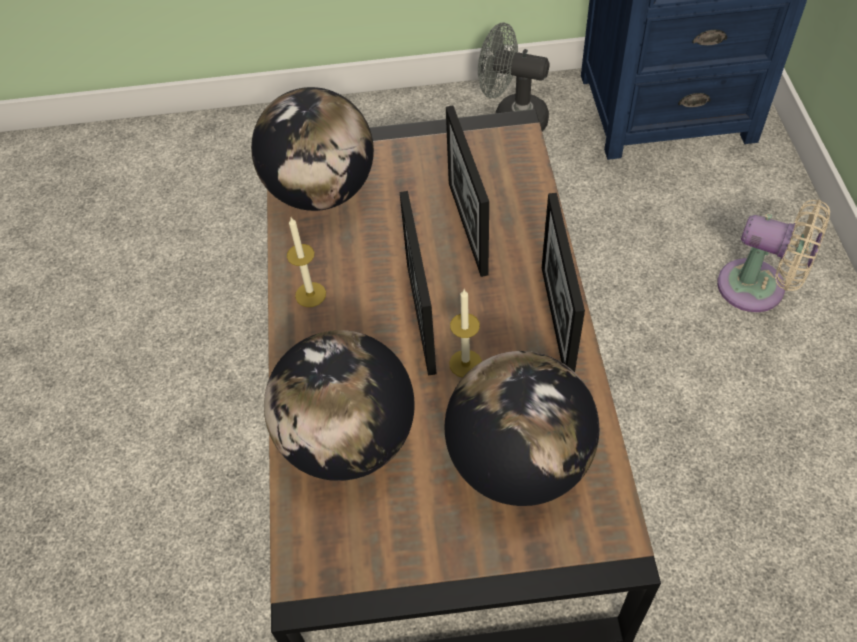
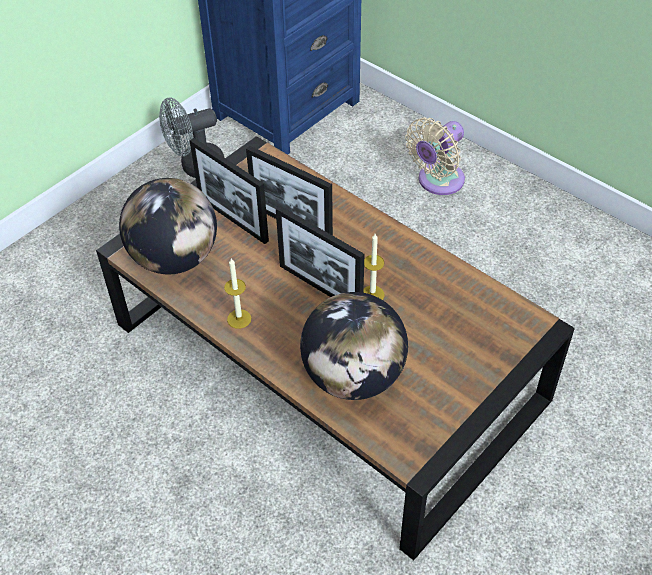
camera: 45 degrees left, 5 degrees down
globe [445,351,599,506] -> none
picture frame [542,193,585,372] -> picture frame moved to [190,138,269,244]
beige fan [717,199,830,312] -> beige fan turned 150 degrees clockwise [405,118,465,195]

